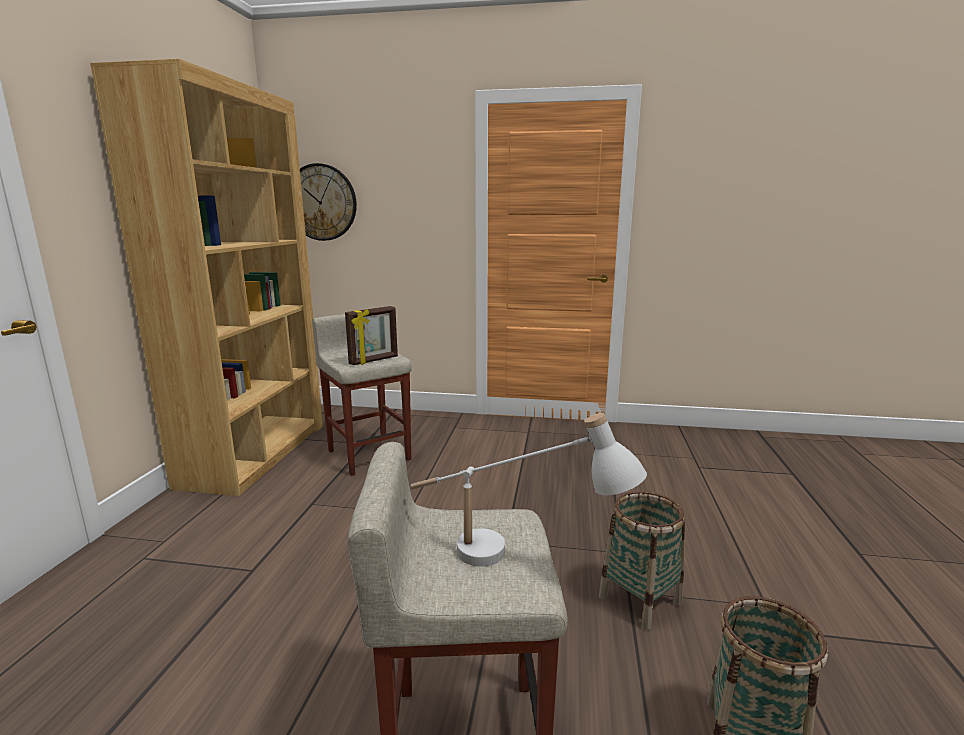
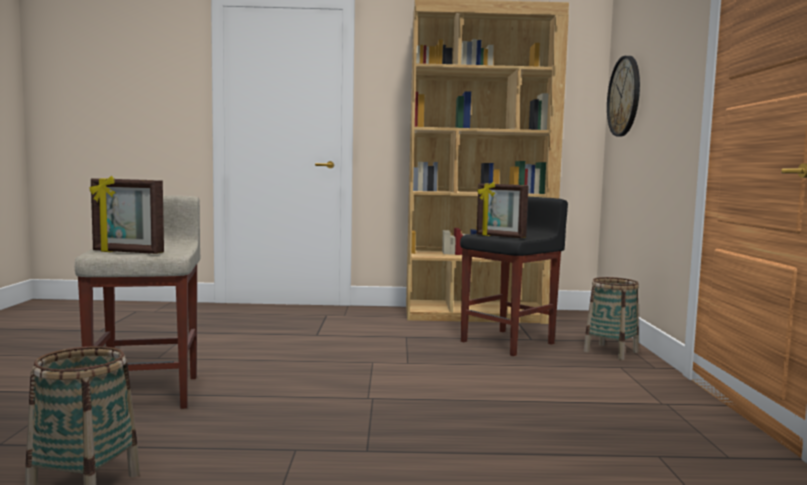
camera: 80 degrees right, 10 degrees down
beige stool [312,314,412,476] -> black stool [460,197,568,356]
white table lamp [410,413,647,567] -> picture frame [89,176,164,254]
basket [599,491,685,630] -> basket moved to [584,277,639,360]

